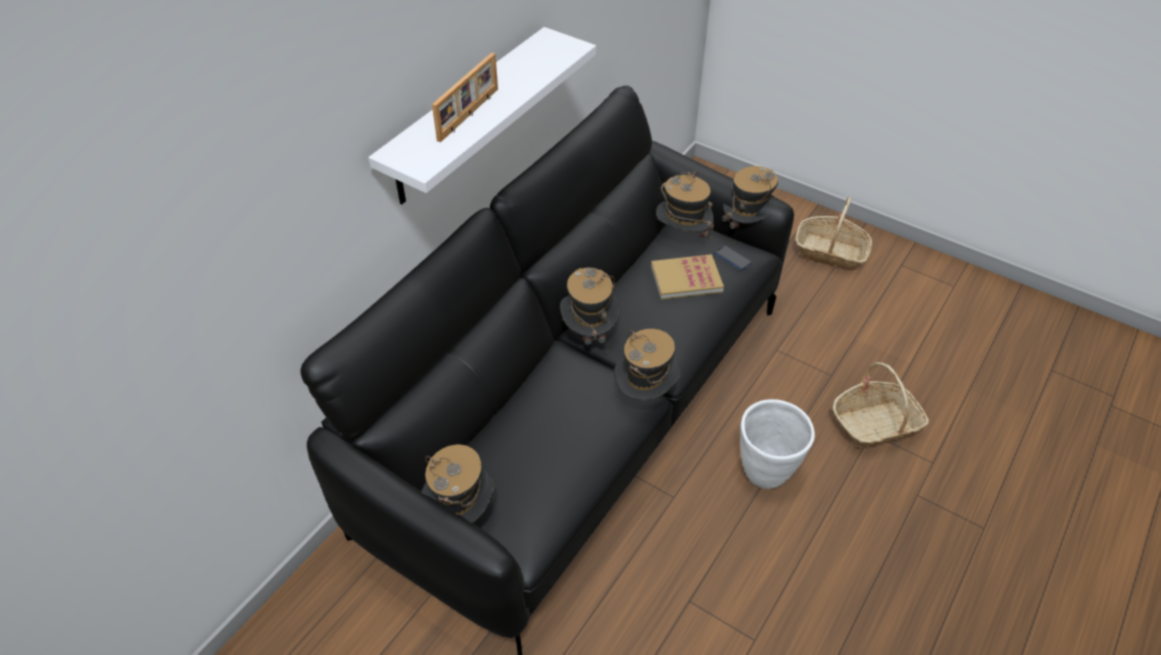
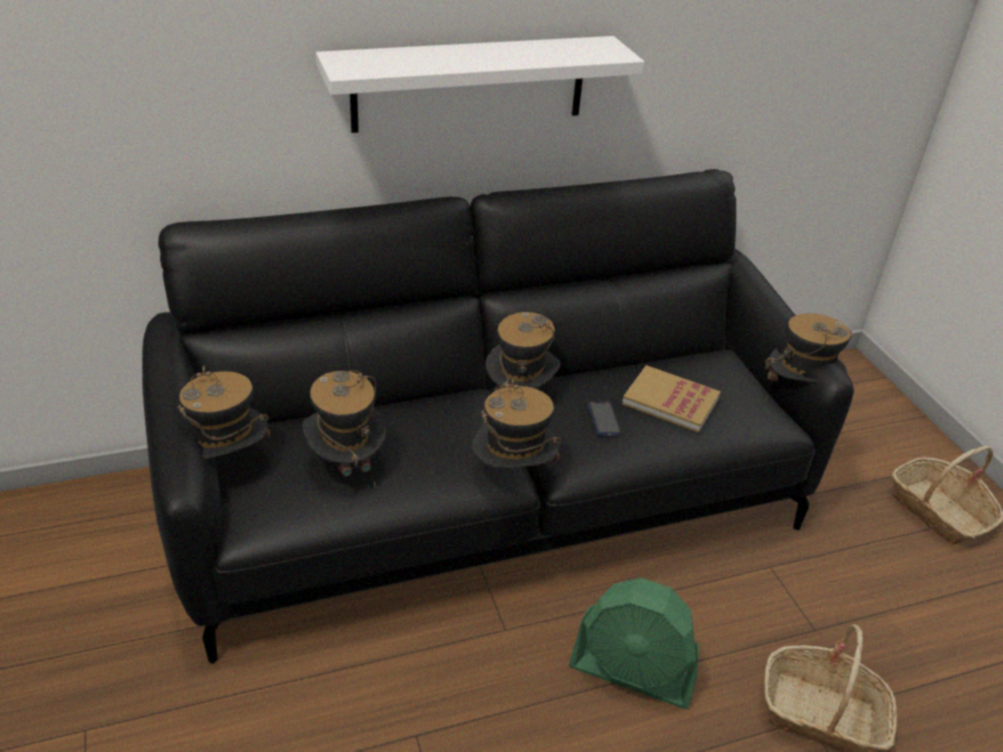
camera: 35 degrees right, 10 degrees down
picture frame [432,53,498,142] -> none
hat [656,171,714,239] -> hat moved to [302,370,386,488]
phone [715,245,752,270] -> phone moved to [588,401,621,435]
white planter [740,399,815,489] -> green fan [569,578,699,709]

